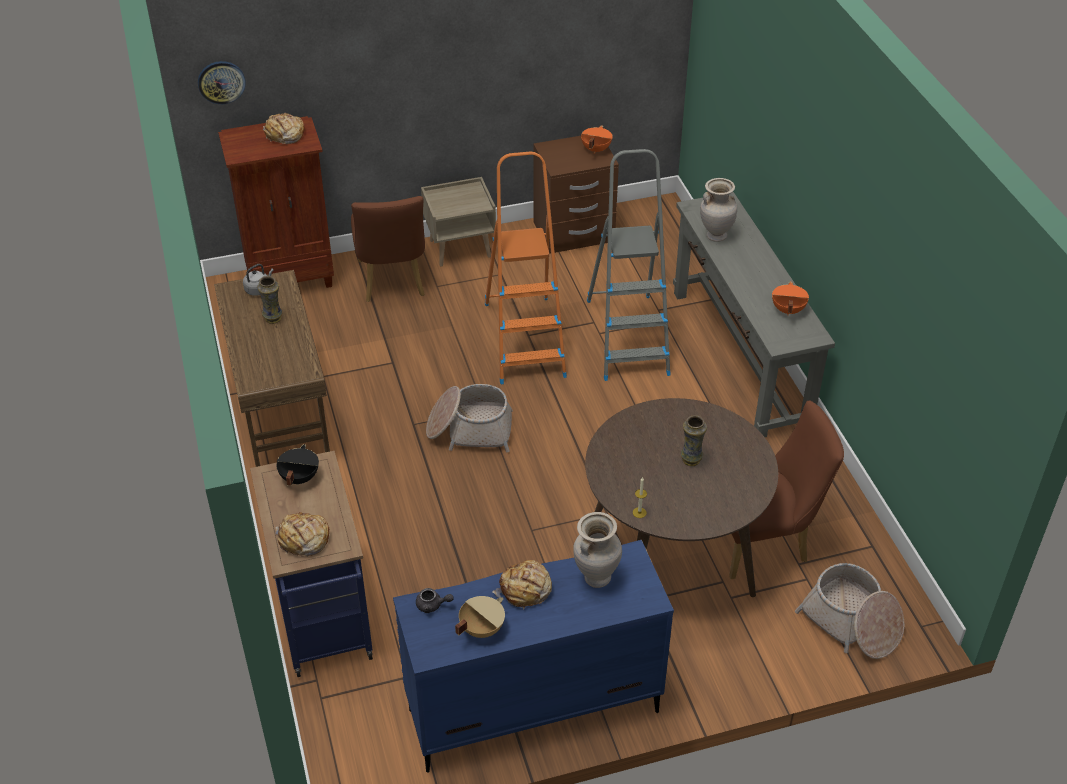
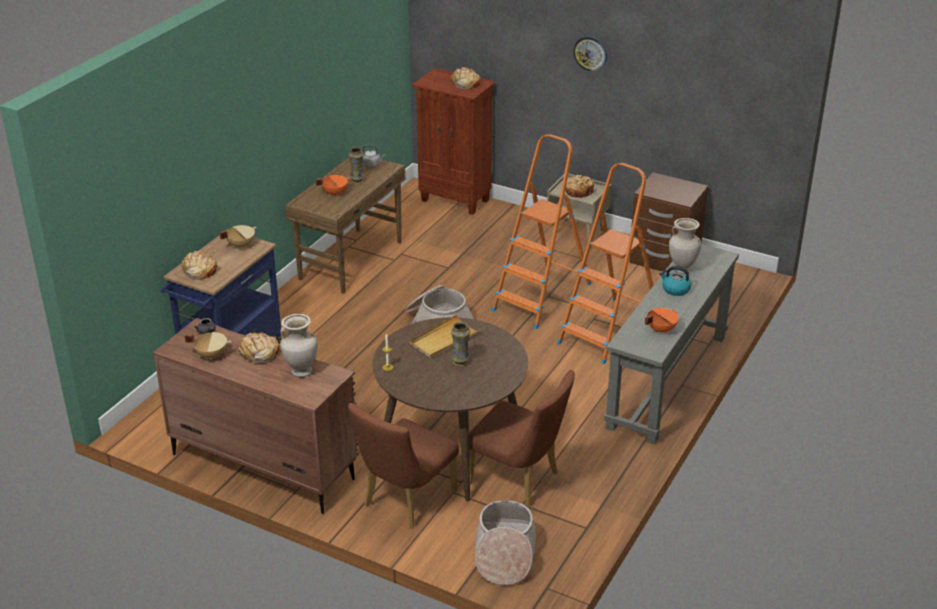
camera: 45 degrees right, 10 degrees down
wall clock [198,61,246,104] -> wall clock moved to [573,36,607,71]
black cooking pot [276,444,319,486] -> beige cooking pot [219,225,257,249]
brown chair [351,196,425,302] -> brown chair moved to [348,403,459,529]
blue dresser [393,540,674,773] -> brown dresser [153,318,359,514]
orange cooking pot [581,125,613,154] -> orange cooking pot moved to [315,175,350,196]
grey step ladder [587,149,670,381] -> orange step ladder [557,163,654,364]
none -> beige tray [409,315,481,359]
none -> bread [565,175,598,198]
none -> kettle [659,266,691,296]

